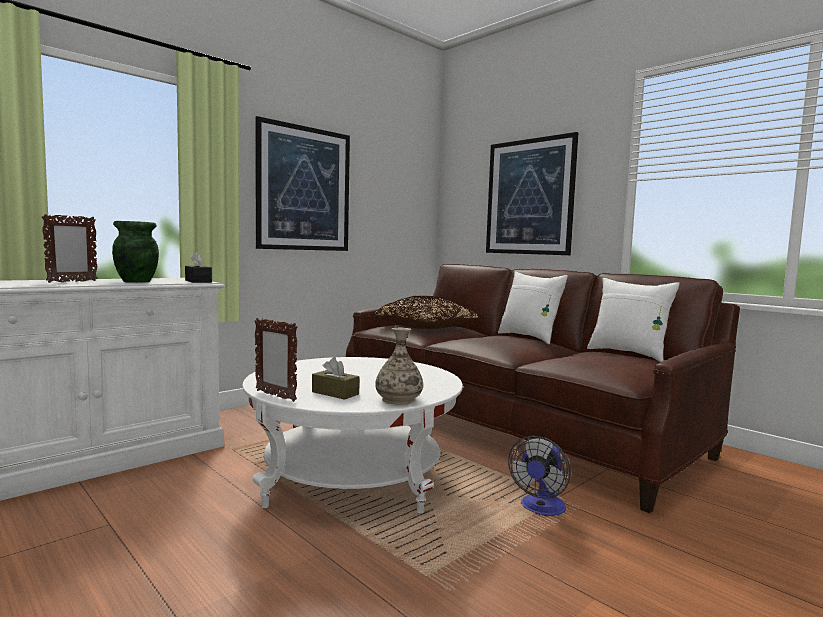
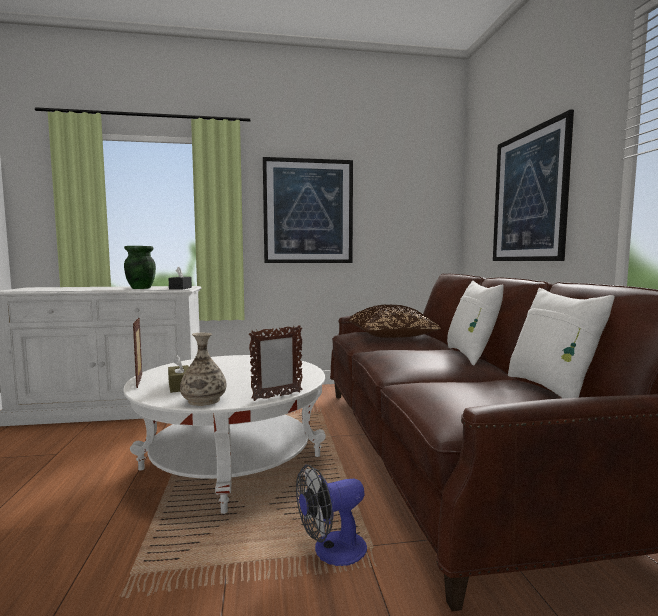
camera: 35 degrees right, 0 degrees up
picture frame [42,214,98,283] -> picture frame moved to [249,325,302,401]

